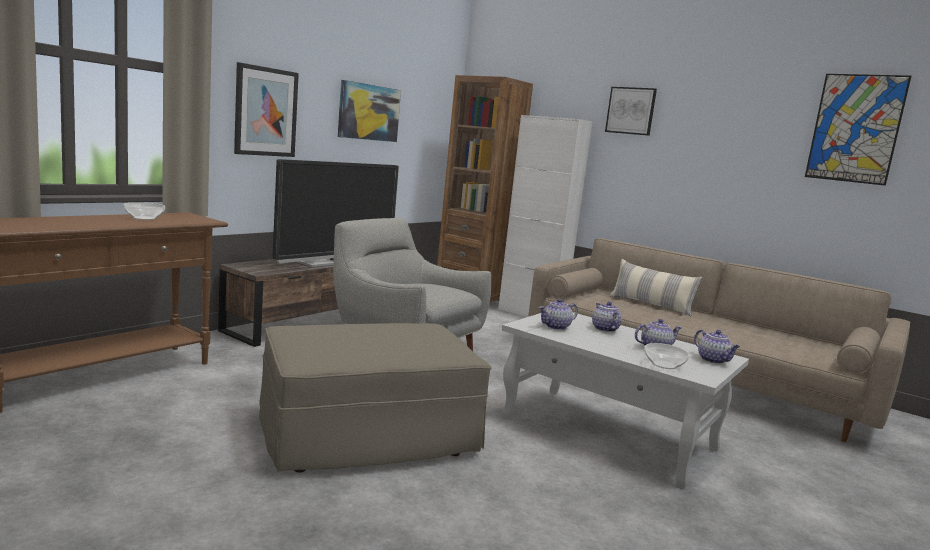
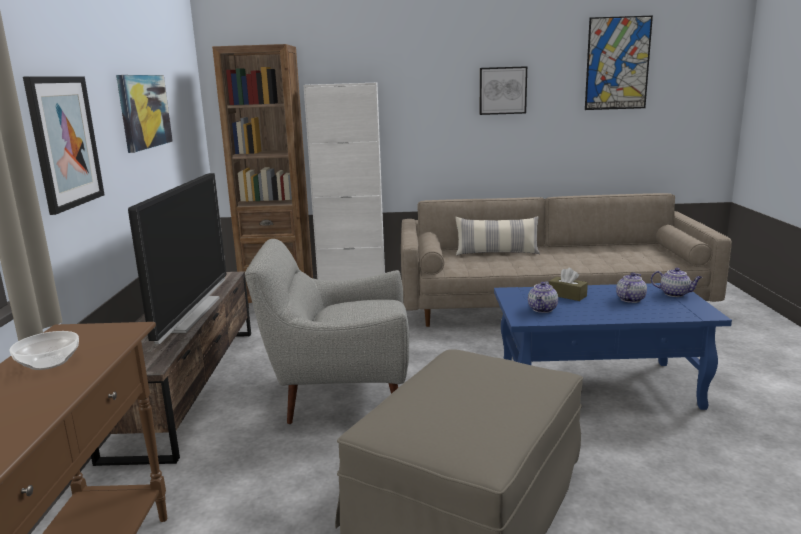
camera: 35 degrees left, 5 degrees up
white coffee table [502,312,749,489] -> blue coffee table [494,283,732,410]
teapot [592,302,622,332] -> brown tissue box [549,268,588,301]
picture [605,87,657,136] -> picture moved to [480,66,527,115]
bowl [644,343,690,369] -> none

